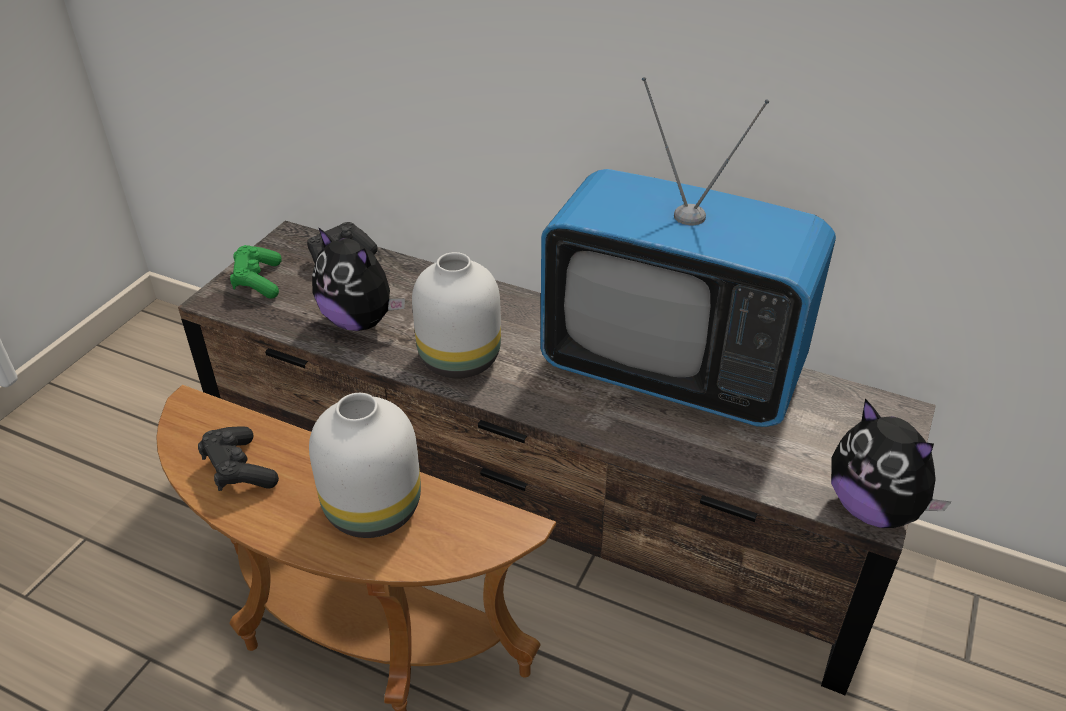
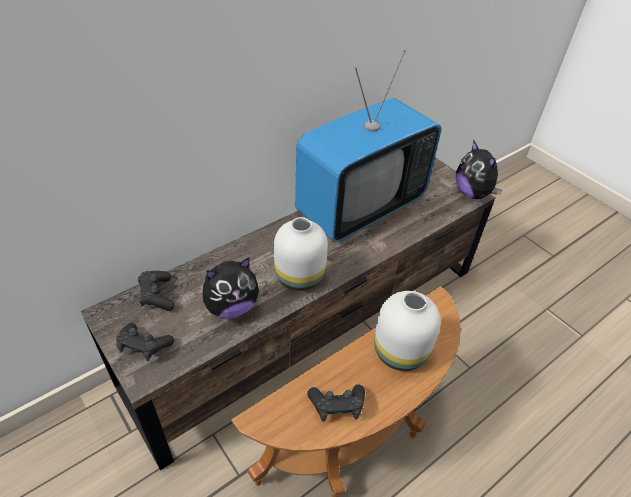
camera: 65 degrees left, 5 degrees up
green game controller [230,245,282,299] -> black game controller [116,323,174,362]
plush toy [831,399,951,528] -> plush toy turned 75 degrees clockwise [456,140,503,199]

